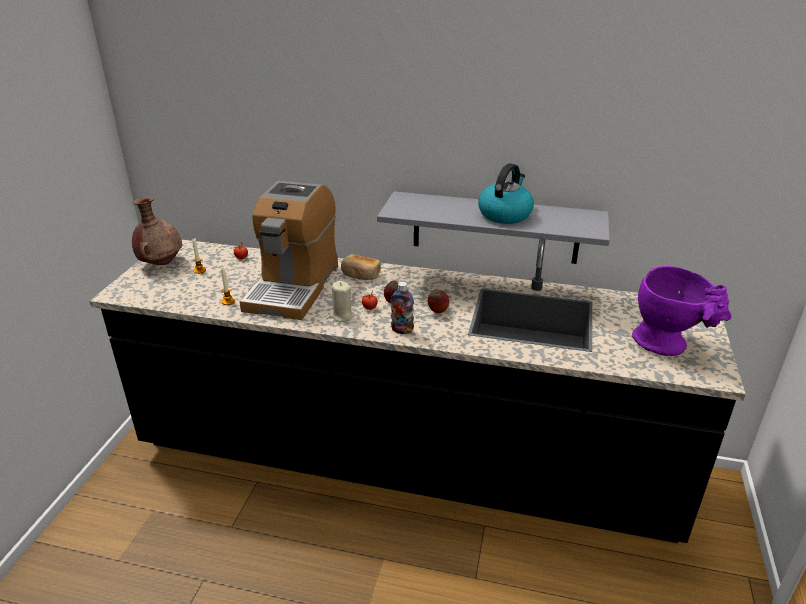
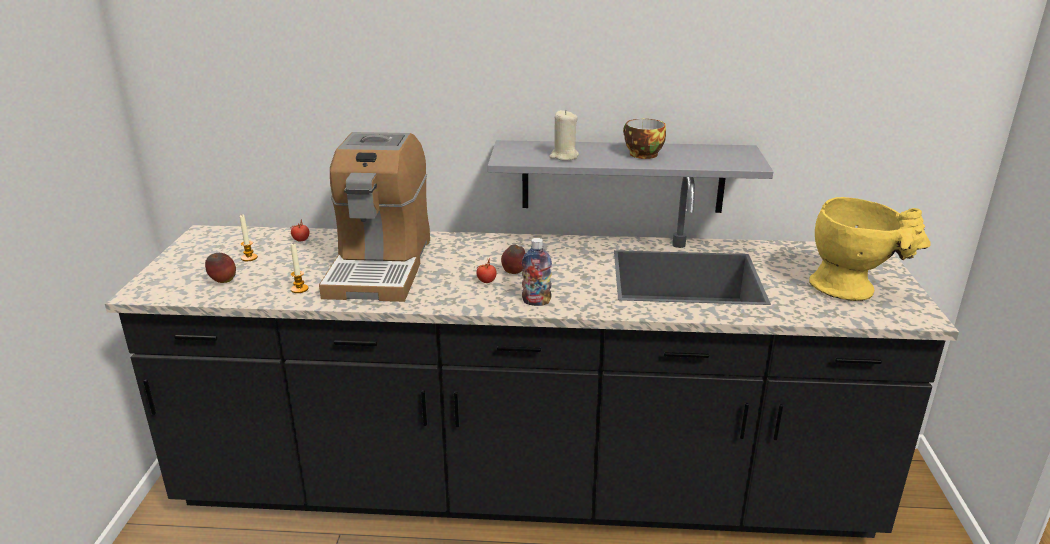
camera: 10 degrees left, 5 degrees down
brown vase [132,197,182,265] -> none
beige candle [329,281,355,322] -> beige candle moved to [549,110,579,161]
bread [341,254,381,280] -> none
apple [428,290,449,313] -> apple moved to [205,253,236,283]
kettle [478,163,534,224] -> cup [623,119,666,159]
purple vase [632,266,732,356] -> yellow vase [809,197,931,301]

